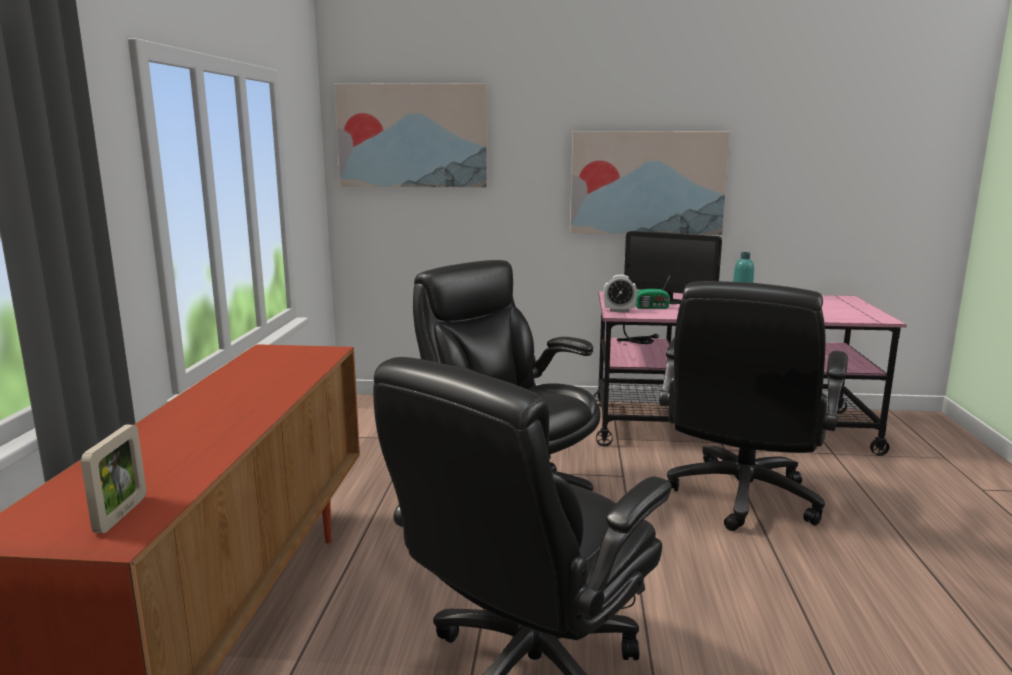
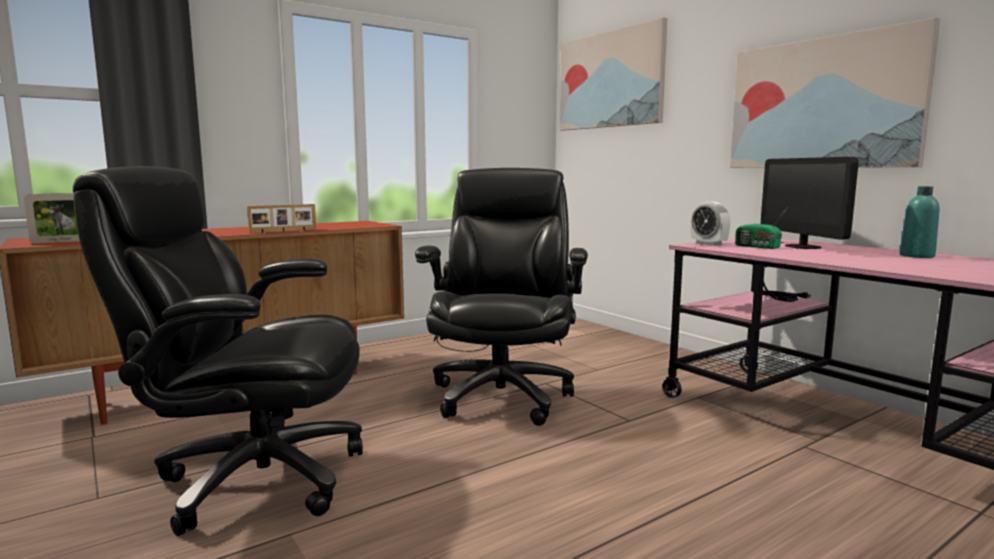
camera: 50 degrees right, 5 degrees down
black office chair [659,281,848,531] -> none
none -> picture frame [247,204,316,233]

